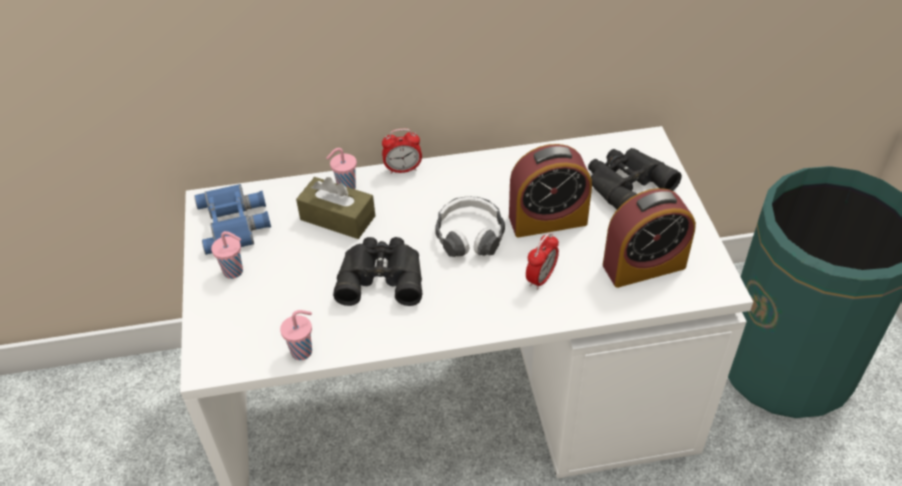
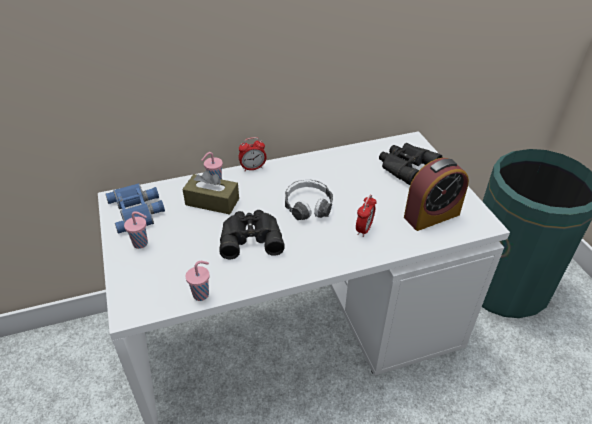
camera: 10 degrees left, 5 degrees down
alarm clock [509,144,592,238] -> none

